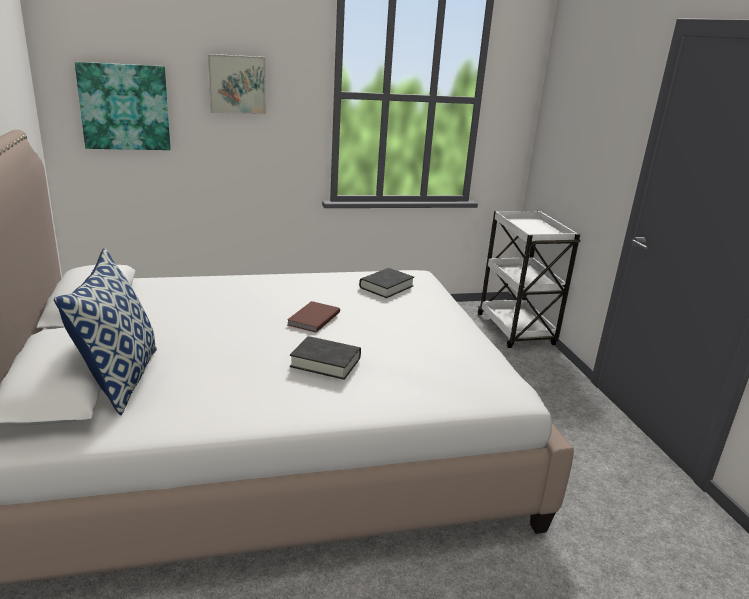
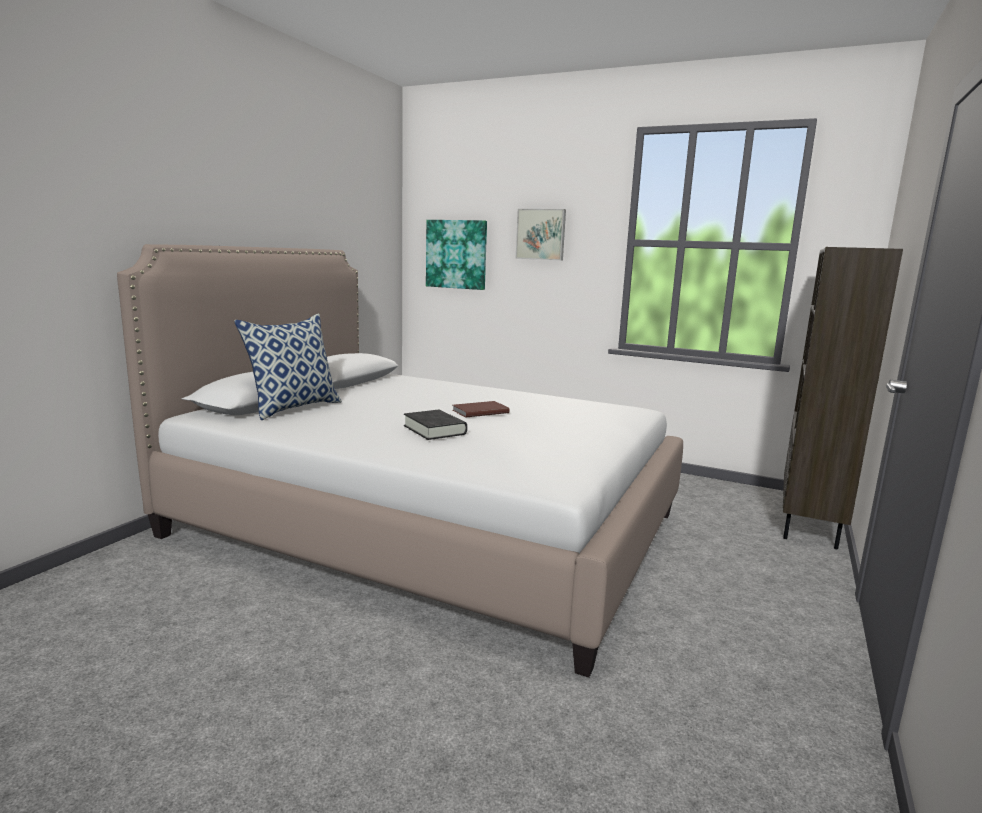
camera: 40 degrees right, 10 degrees down
black book [359,268,414,298] -> none
white cart [478,211,580,348] -> brown bookcase [783,247,903,549]

